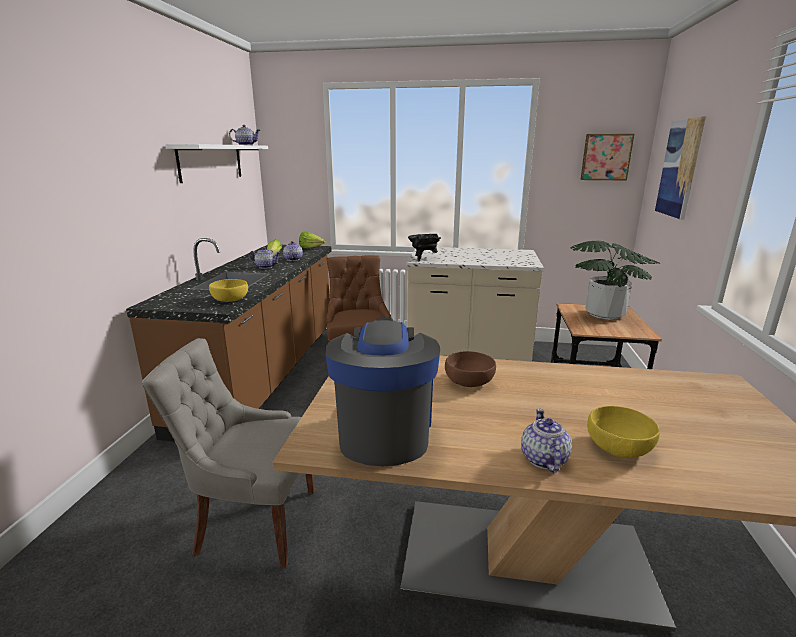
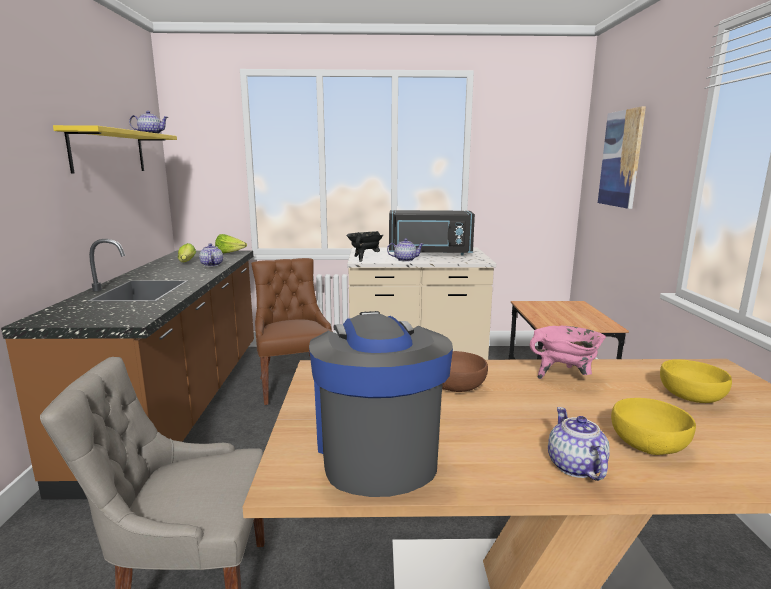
camera: 10 degrees left, 5 degrees down
white shelf [165,144,268,183] -> yellow shelf [53,125,177,174]
yellow bowl [209,279,248,302] -> yellow bowl moved to [660,359,732,403]
teapot [249,247,281,269] -> teapot moved to [387,238,423,262]
potted plant [570,241,661,320] -> none
picture [580,134,635,181] -> none
none -> black microwave [389,210,475,255]
none -> pink cooking pot [530,326,606,379]

